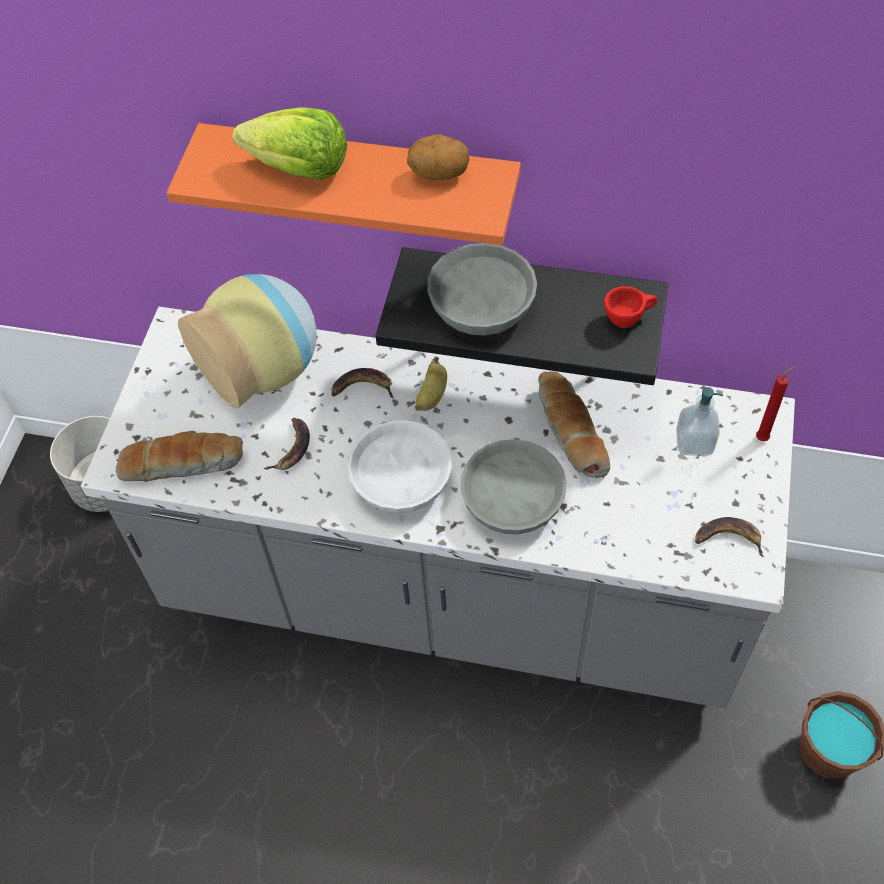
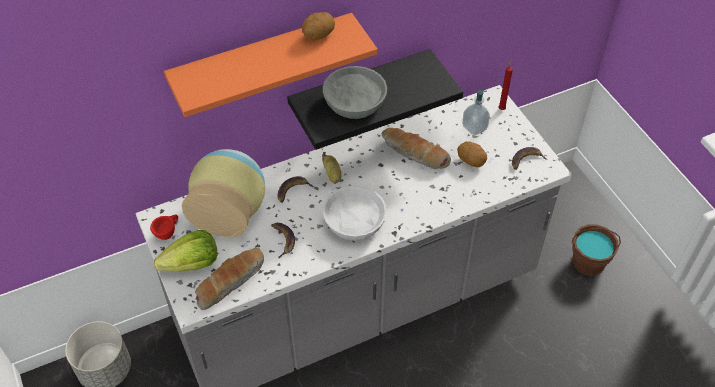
camera: 40 degrees left, 5 degrees down
lettuce [232,107,347,180] -> lettuce moved to [154,230,217,272]
grey bowl [461,439,567,534] -> none
red cup [604,286,658,328] -> red cup moved to [150,215,178,240]
none -> potato [457,142,487,167]

